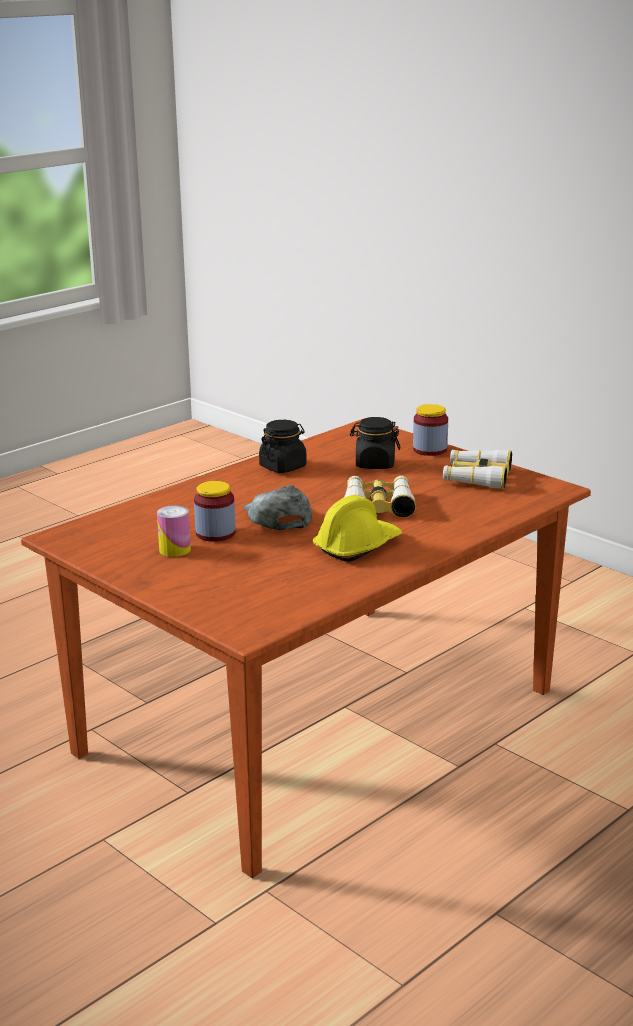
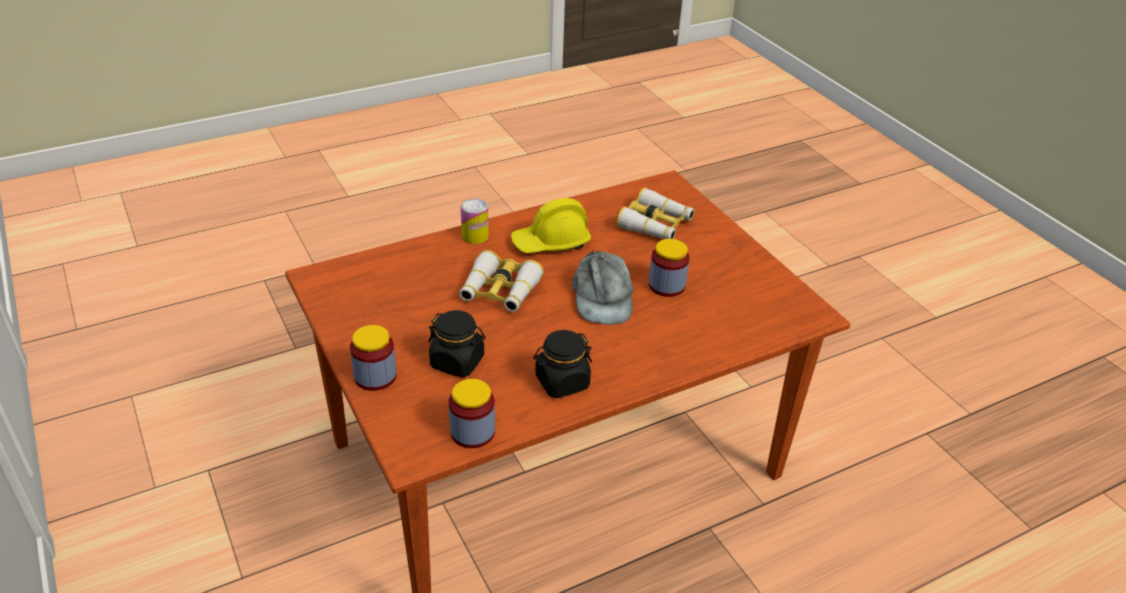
camera: 165 degrees left, 15 degrees up
can [157,505,191,557] -> can moved to [461,198,489,244]
binoculars [443,450,512,489] -> binoculars moved to [616,188,694,239]
none -> jar [449,379,495,448]

